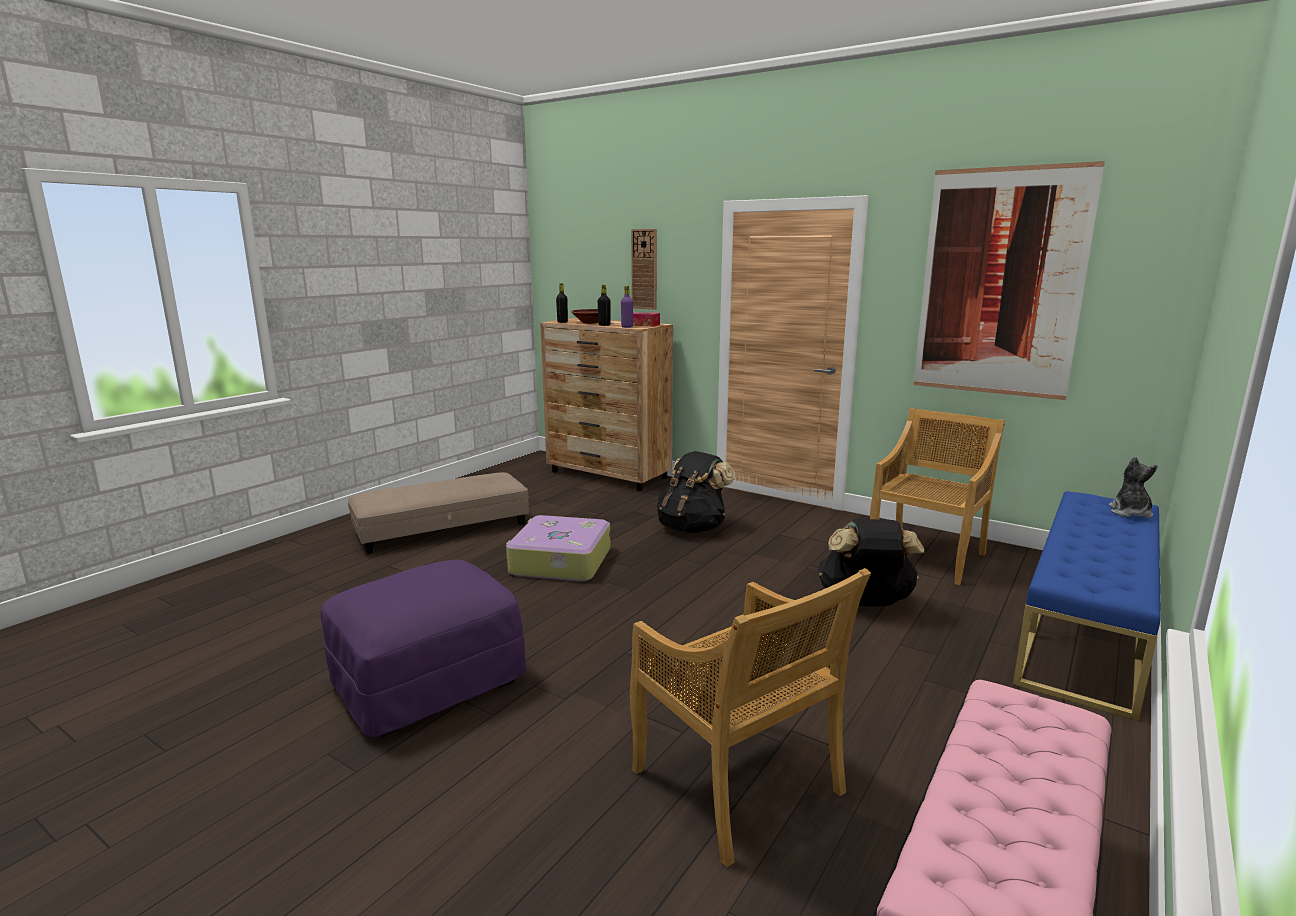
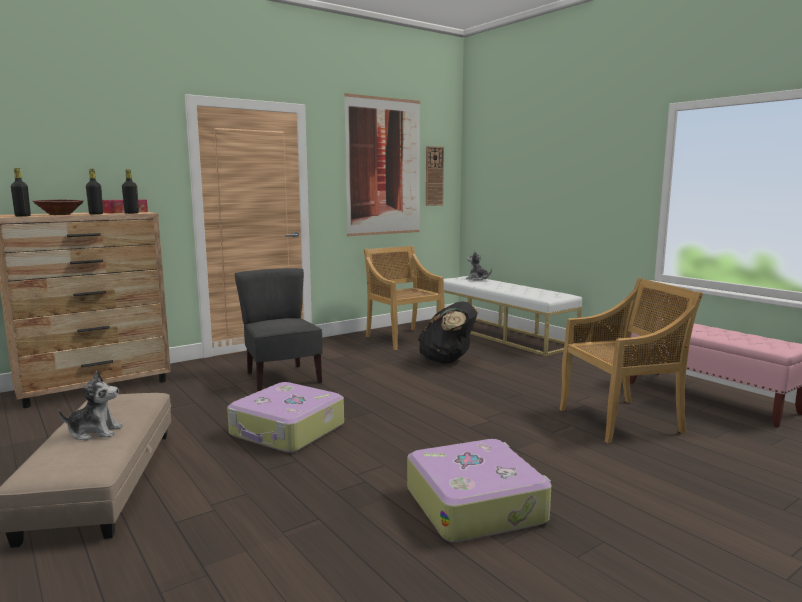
camera: 70 degrees left, 5 degrees down
purple ottoman [321,560,526,737] -> suitcase [407,439,551,543]
purple bottle [621,286,633,328] -> black bottle [122,169,139,214]
wall clock [631,229,657,309] -> wall clock moved to [426,146,444,206]
black backpack [657,451,735,533] -> grey chair [235,268,323,391]
blue bench [1013,491,1161,721] -> white bench [437,276,582,356]
none -> plush toy [58,371,123,441]

